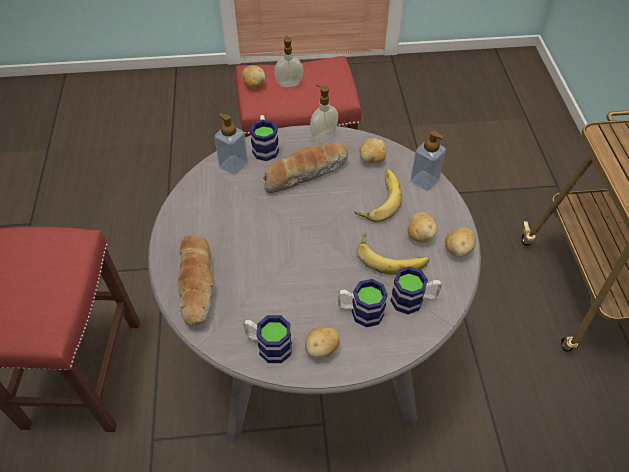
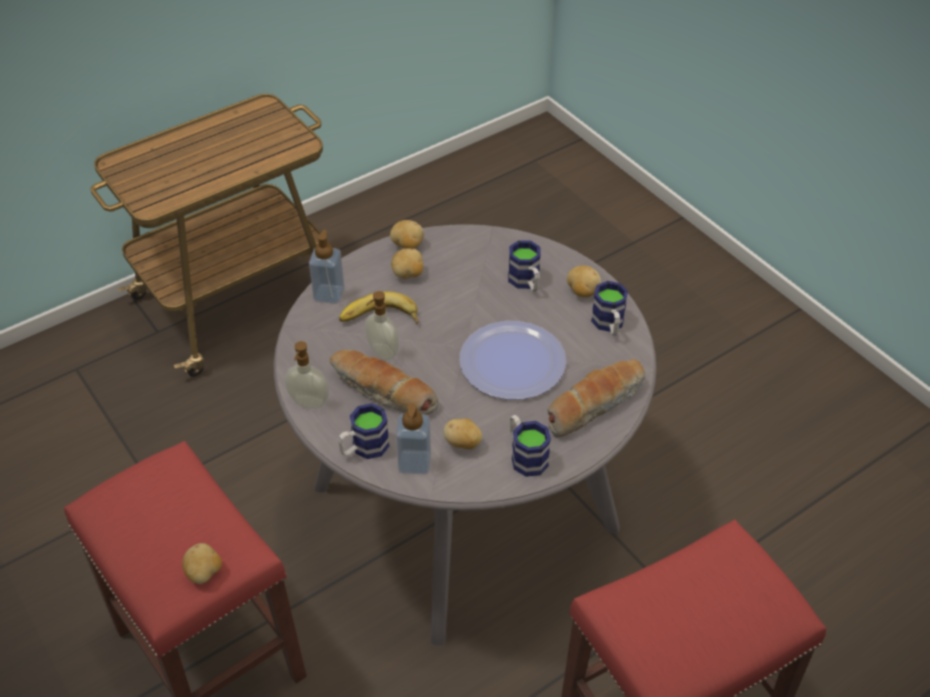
camera: 120 degrees left, 5 degrees down
soap dispenser [274,36,303,87] -> soap dispenser moved to [365,291,399,360]
banana [357,232,429,275] -> none
potato [360,138,386,164] -> potato moved to [443,418,482,449]
mug [390,266,442,315] -> mug moved to [510,415,551,477]
none -> plate [460,321,566,400]

